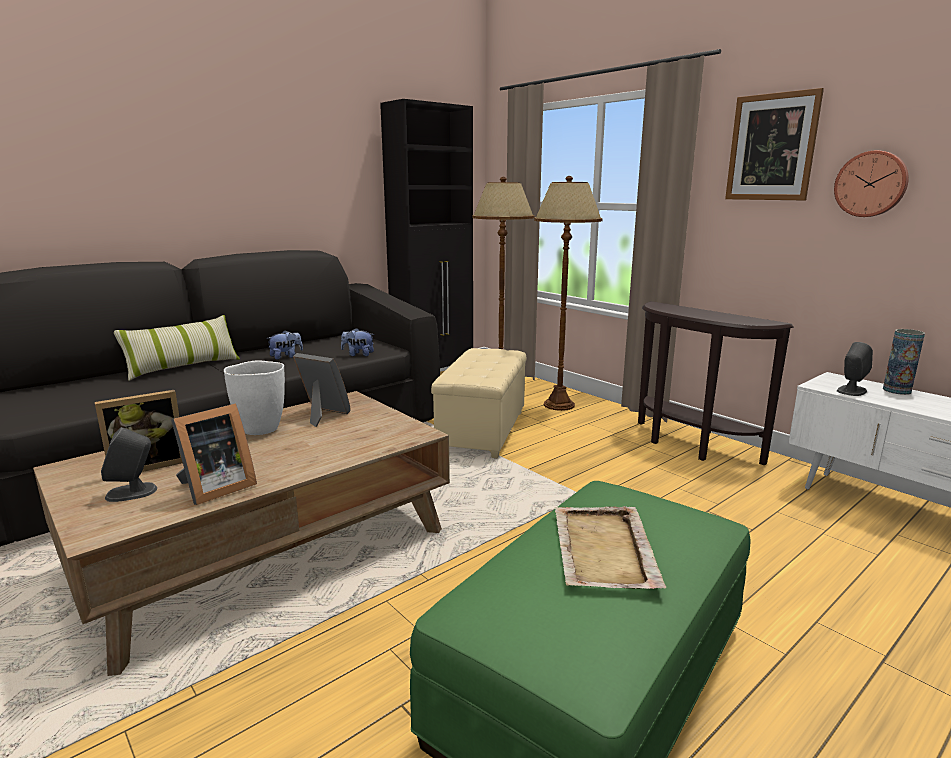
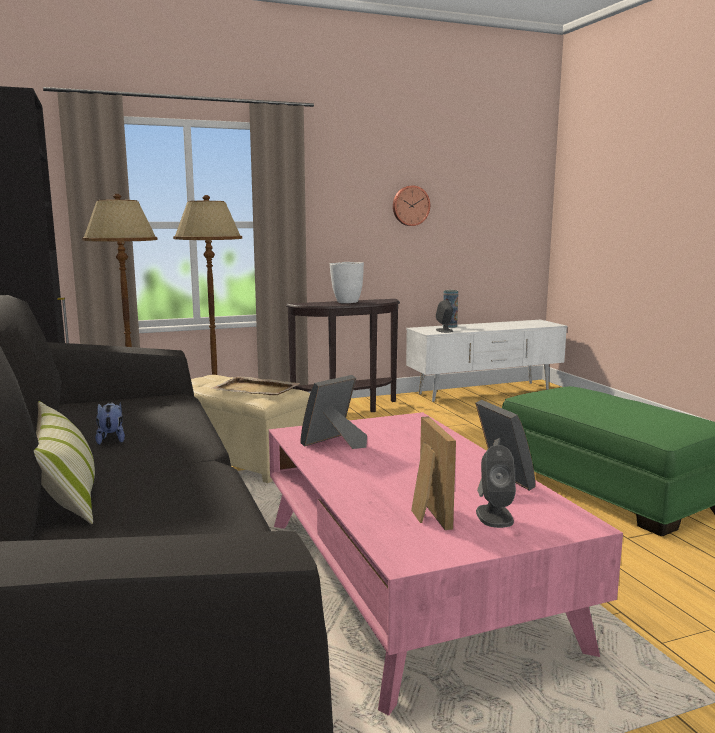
camera: 70 degrees left, 5 degrees down
brown coffee table [33,391,450,676] -> pink coffee table [269,412,623,716]
white vase [224,360,285,435] -> white vase moved to [330,262,364,303]
plush toy [341,328,374,356] -> none
beige tray [554,506,667,589] -> beige tray moved to [211,376,300,395]
picture [725,88,824,201] -> none

